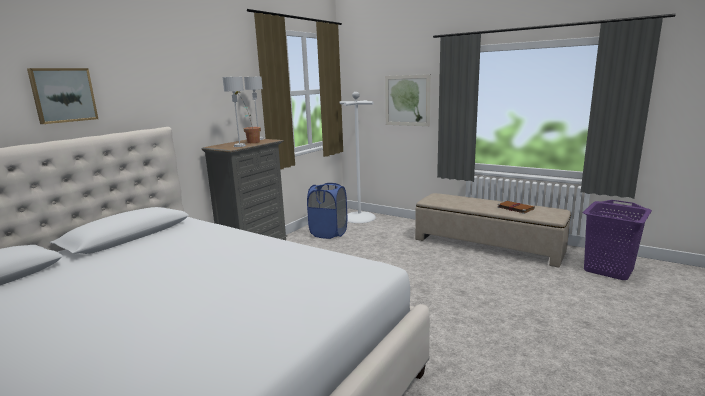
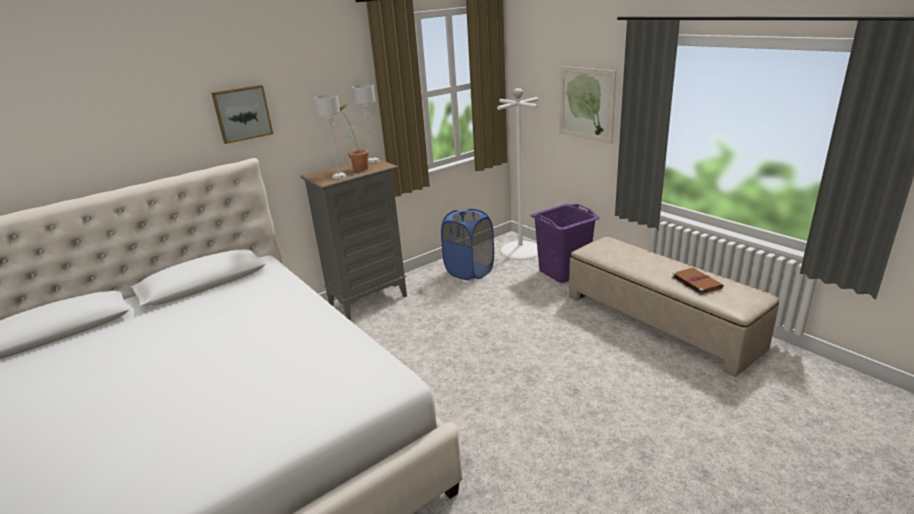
camera: 20 degrees right, 10 degrees up
picture [27,68,98,124] -> picture moved to [211,85,273,144]
purple laundry basket [583,200,652,280] -> purple laundry basket moved to [530,204,600,283]

